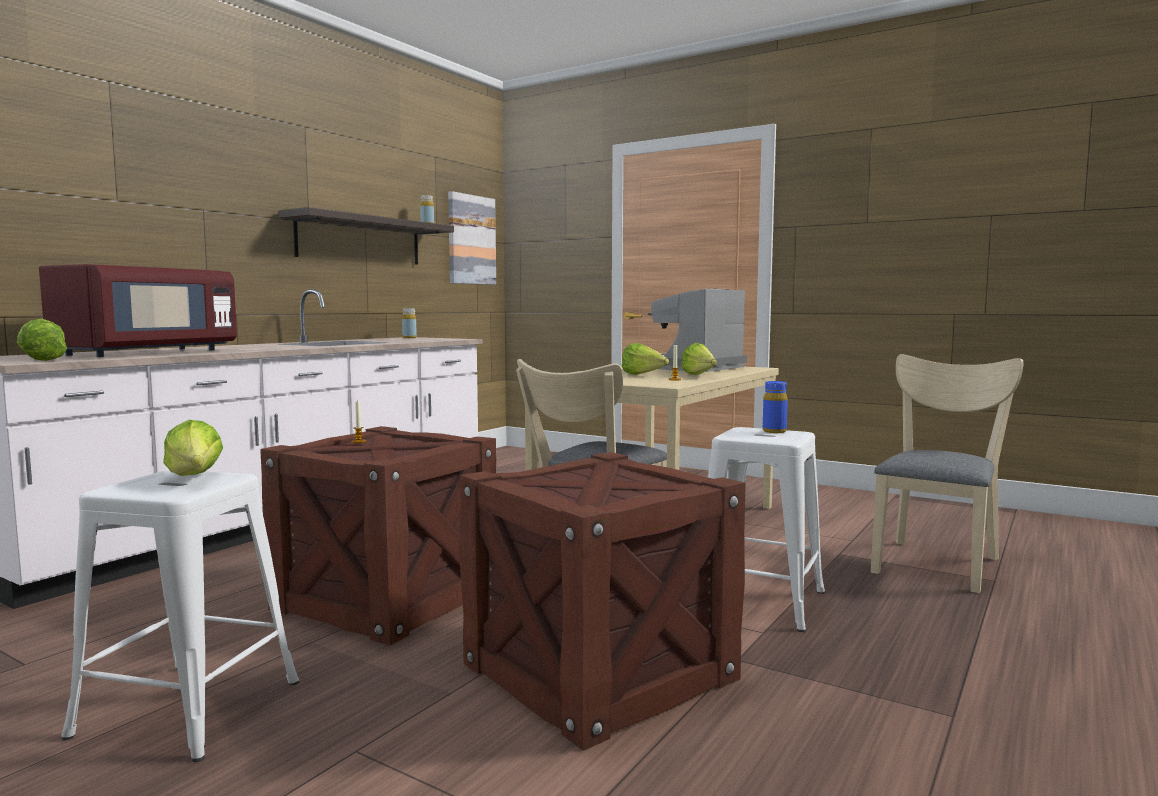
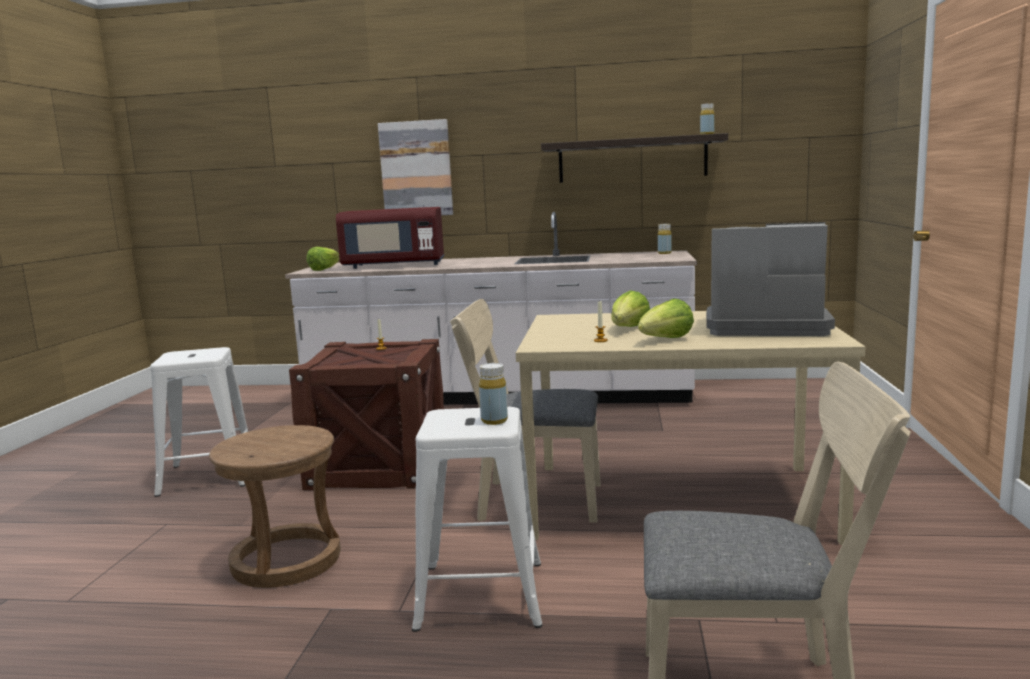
camera: 65 degrees right, 5 degrees up
lettuce [163,420,223,476] -> none
picture [448,191,496,285] -> picture moved to [378,119,453,215]
crate [459,452,746,751] -> brown stool [209,425,341,588]
blue bottle [763,381,788,433] -> yellow bottle [479,363,508,425]

